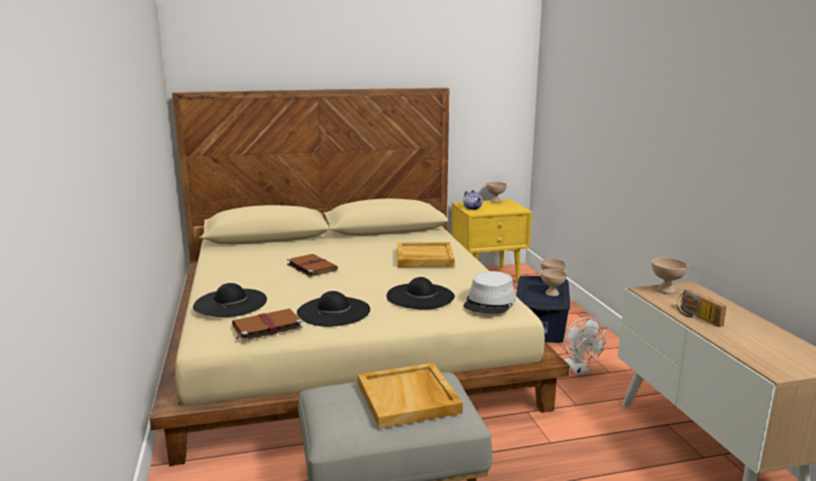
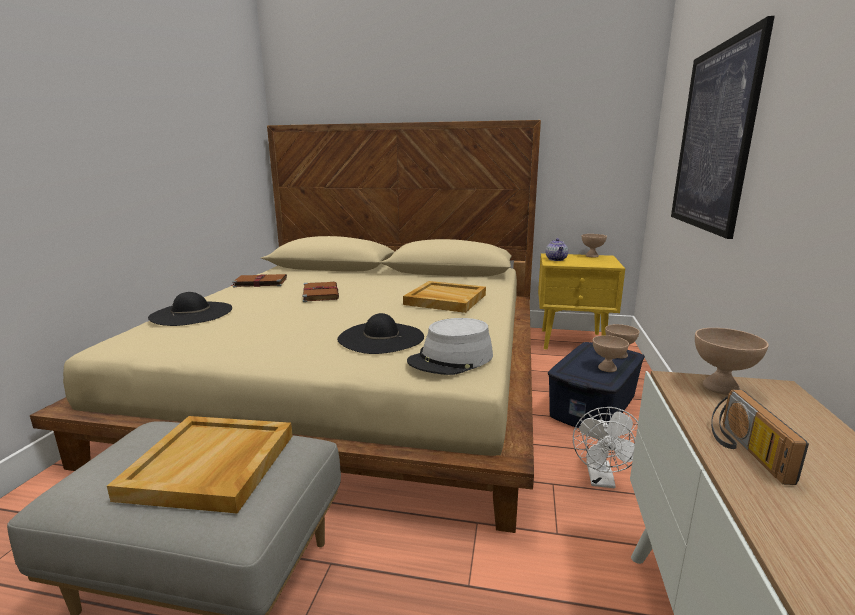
camera: 25 degrees right, 0 degrees up
brown book [232,309,303,341] -> brown book moved to [232,274,287,287]
black hat [297,291,370,327] -> none
none -> picture [671,16,775,239]

